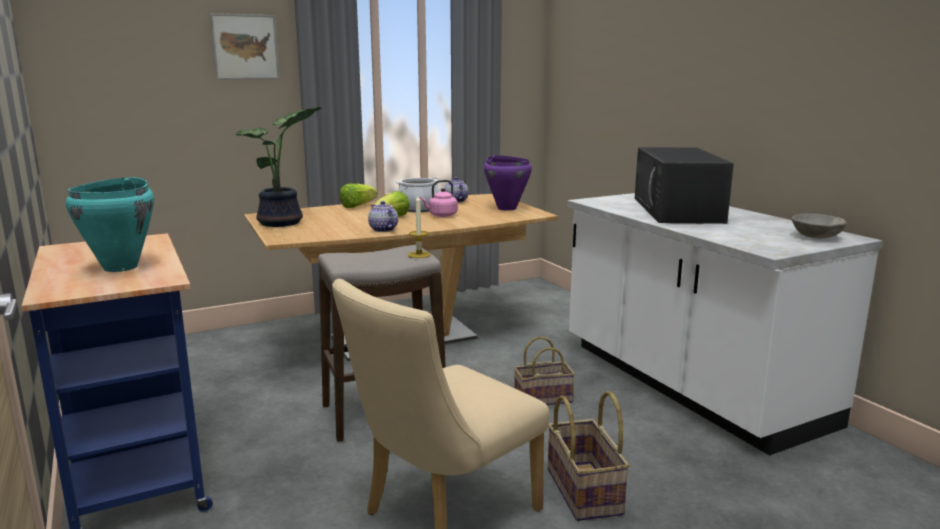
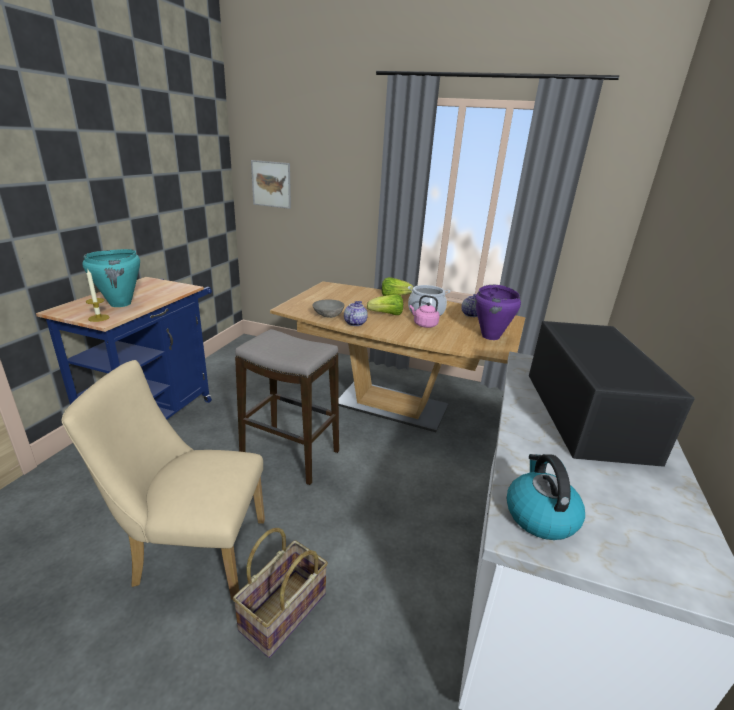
camera: 45 degrees right, 10 degrees up
picture [210,13,280,79] -> picture moved to [251,160,291,209]
potted plant [233,107,322,227] -> none
candle [408,195,431,258] -> candle moved to [86,270,109,322]
basket [514,337,575,405] -> none
black microwave [635,147,734,224] -> black microwave turned 135 degrees clockwise [529,321,695,467]
grey bowl [792,213,846,238] -> grey bowl moved to [313,299,344,318]
none -> kettle [507,454,585,540]

